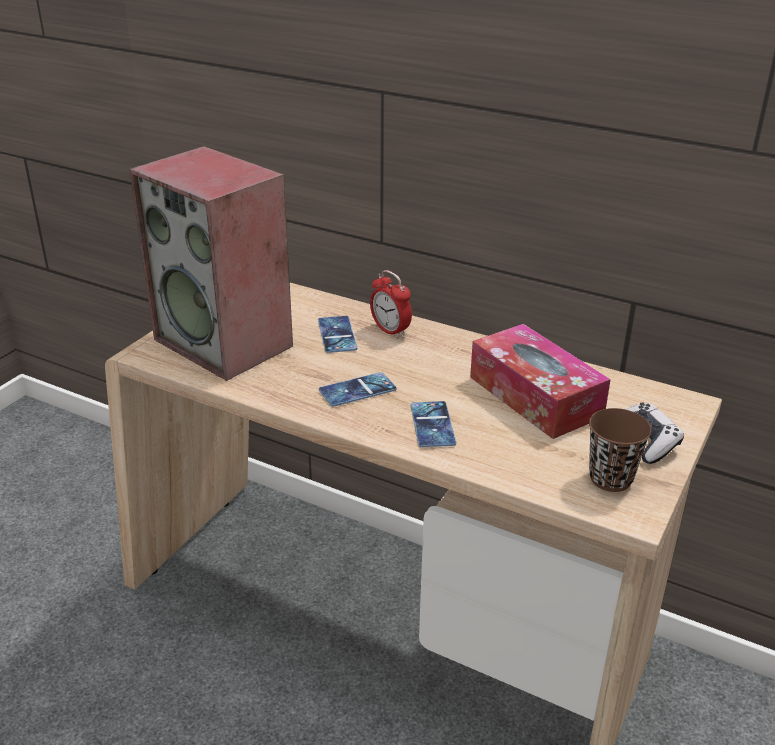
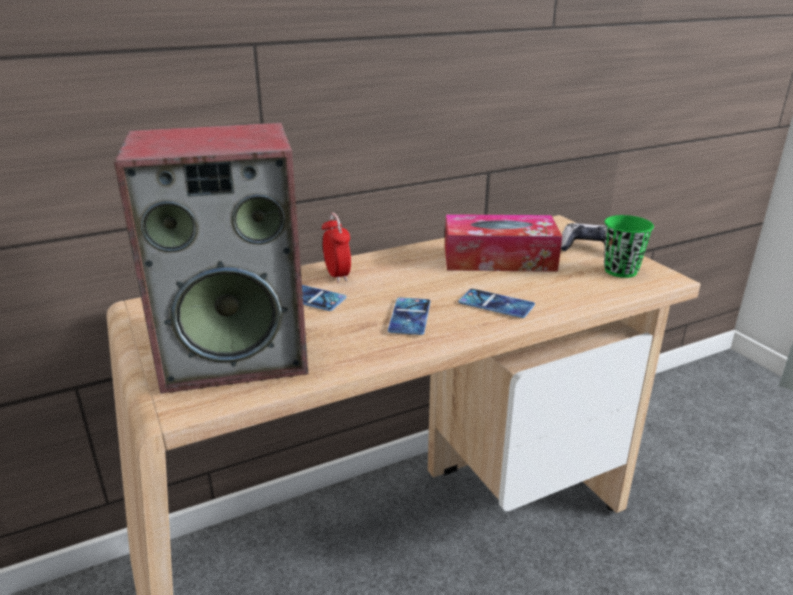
camera: 55 degrees left, 5 degrees down
alarm clock [370,270,412,339] -> alarm clock turned 105 degrees counterclockwise [322,213,351,283]
brown cup [589,408,652,492] -> green cup [604,215,654,278]

